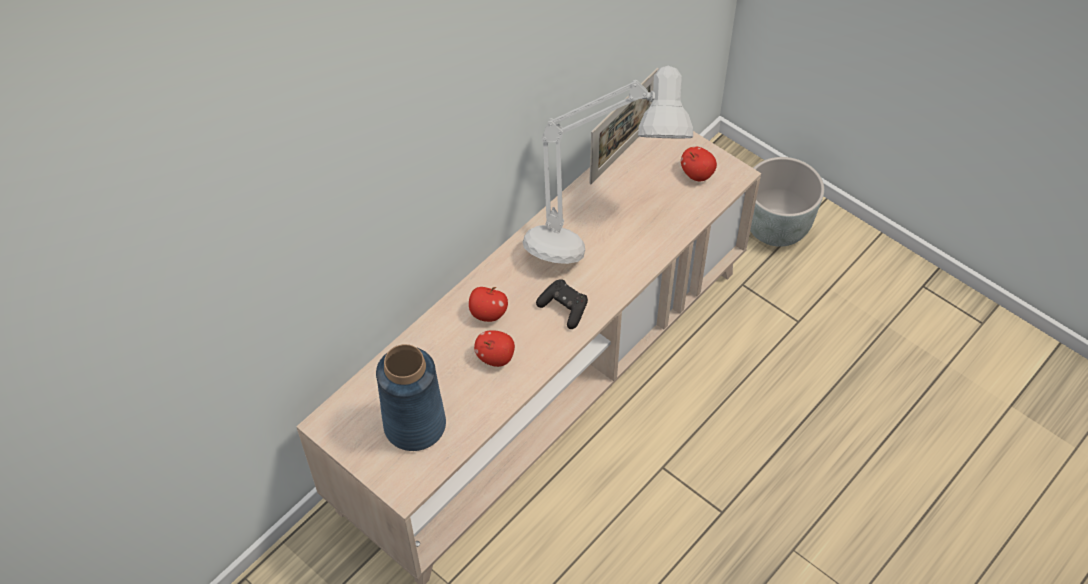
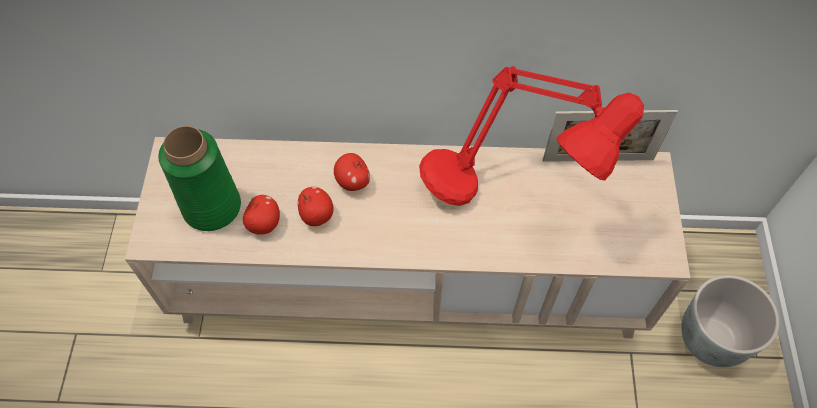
camera: 50 degrees right, 5 degrees up
blue vase [376,344,446,451] -> green vase [158,126,241,231]
grey table lamp [523,66,693,264] -> red table lamp [419,66,644,206]
black game controller [536,279,588,329] -> none
apple [681,146,717,181] -> apple moved to [243,195,280,235]

